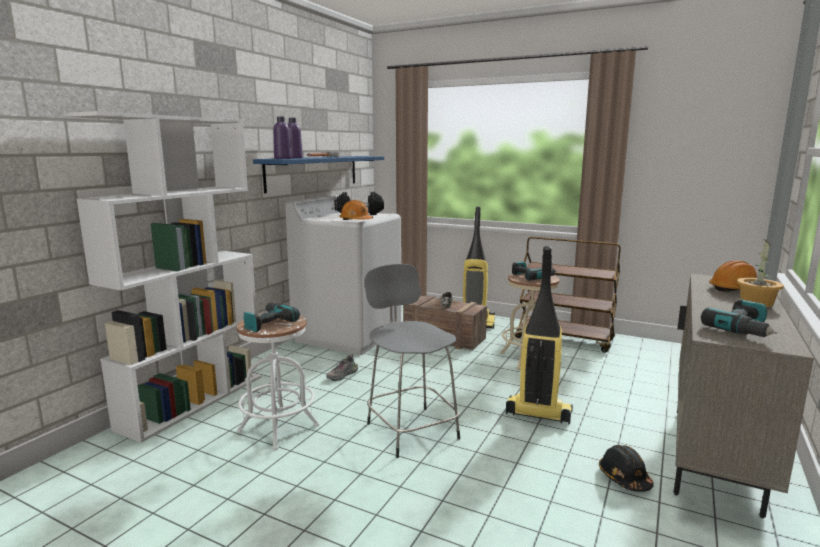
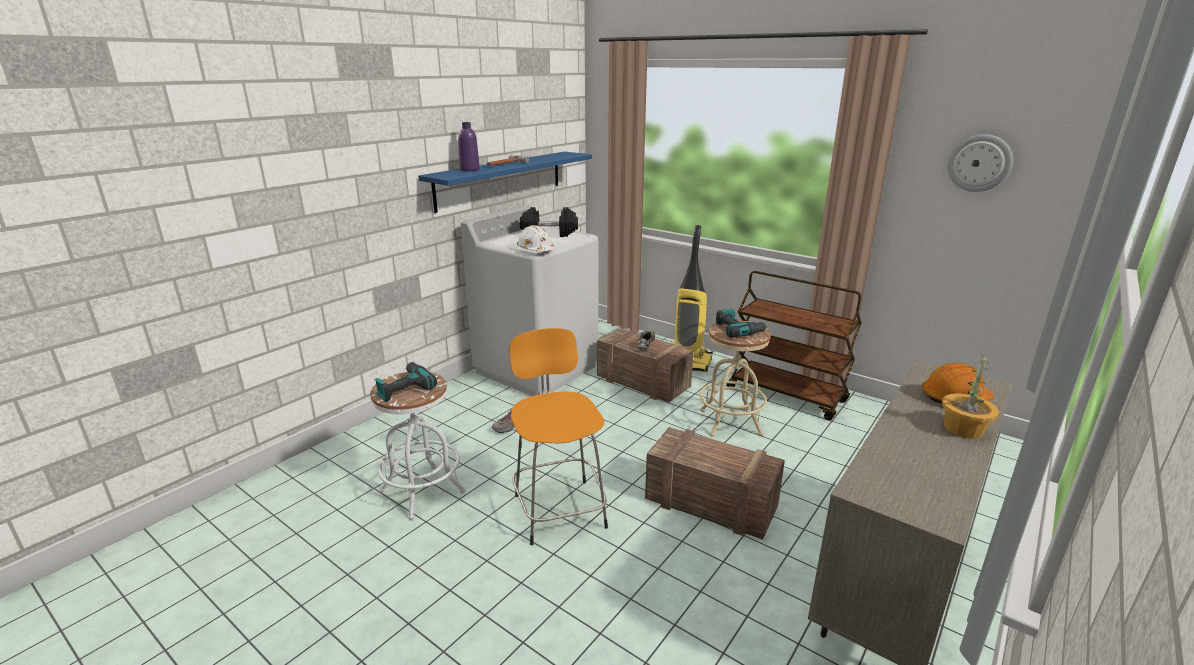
camera: 10 degrees right, 10 degrees up
white bookcase [64,111,261,443] -> none
purple bottle [273,117,292,159] -> none
orange hard hat [339,200,373,220] -> white hard hat [517,225,555,251]
grey stool [364,264,460,458] -> orange stool [509,328,608,545]
vacuum cleaner [506,246,573,424] -> crate [645,427,785,540]
black hard hat [599,445,654,492] -> none
power drill [701,299,777,337] -> none
none -> wall clock [947,134,1013,192]

